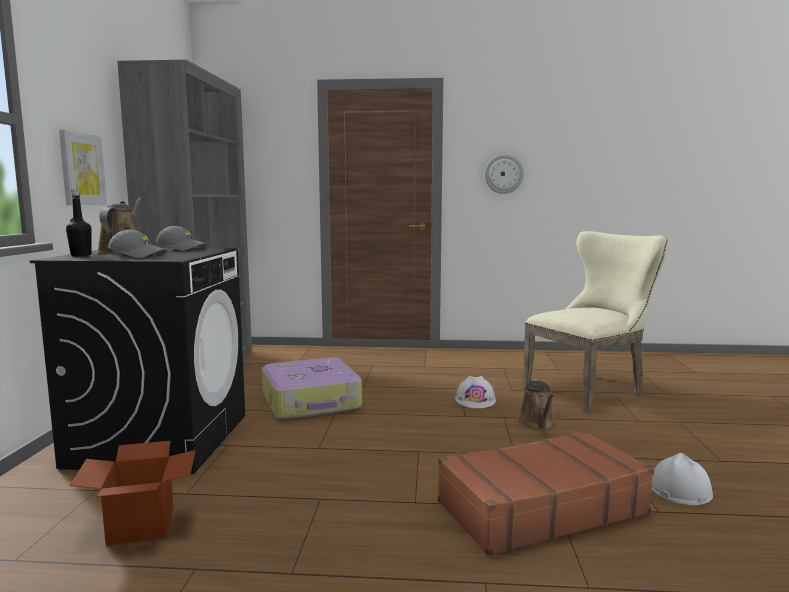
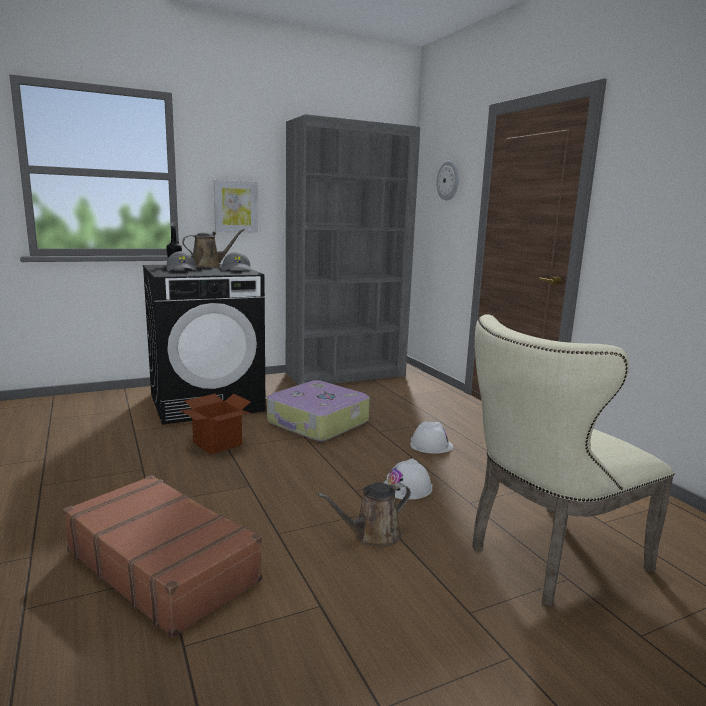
camera: 60 degrees right, 5 degrees up
cardboard box [70,441,196,546] -> cardboard box moved to [180,394,251,454]
wall clock [485,154,524,194] -> wall clock moved to [436,161,459,200]
beige chair [522,231,668,413] -> beige chair turned 120 degrees clockwise [472,314,674,607]
white hard hat [652,453,713,505] -> white hard hat moved to [410,422,453,454]

